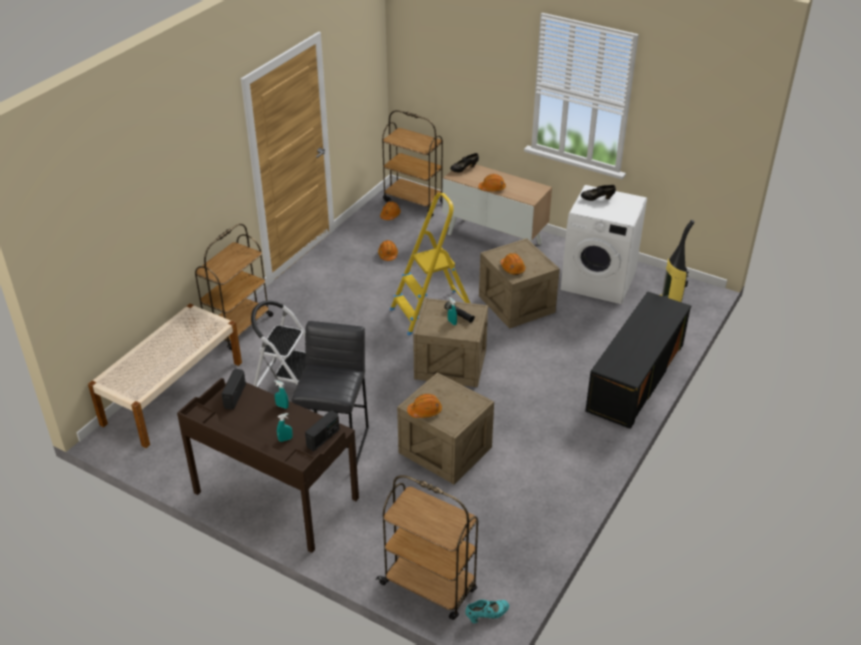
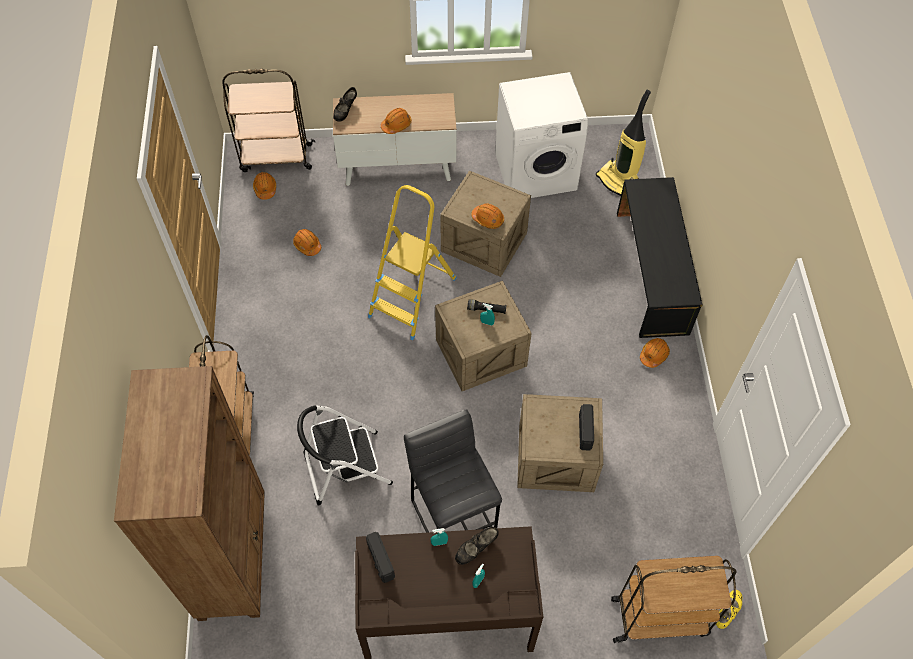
camera: 35 degrees left, 20 degrees up
beige bench [88,303,242,448] -> brown bookcase [114,366,265,621]
radio [305,411,340,451] -> radio moved to [579,404,594,450]
orange hard hat [407,394,442,418] -> orange hard hat moved to [640,338,670,368]
turquoise shoe [465,600,509,623] -> yellow shoe [716,590,742,629]
black shoe [581,185,616,201] -> black shoe moved to [455,527,499,565]

